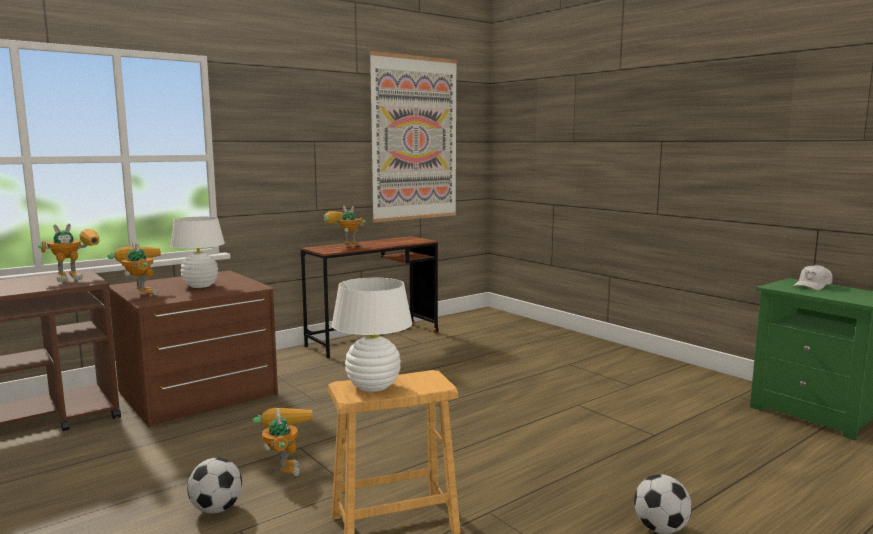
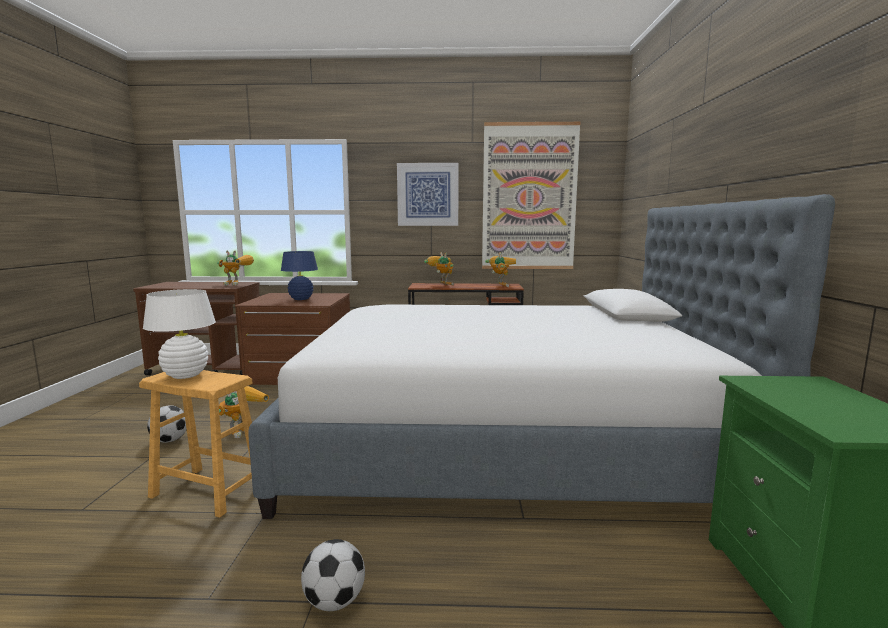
camera: 40 degrees right, 0 degrees up
toy robot [107,241,161,295] -> toy robot moved to [485,252,516,287]
white table lamp [170,216,225,288] -> blue table lamp [281,251,318,300]
white cap [793,265,833,290] -> none
none -> bed [248,194,835,519]
none -> picture [397,163,459,226]

